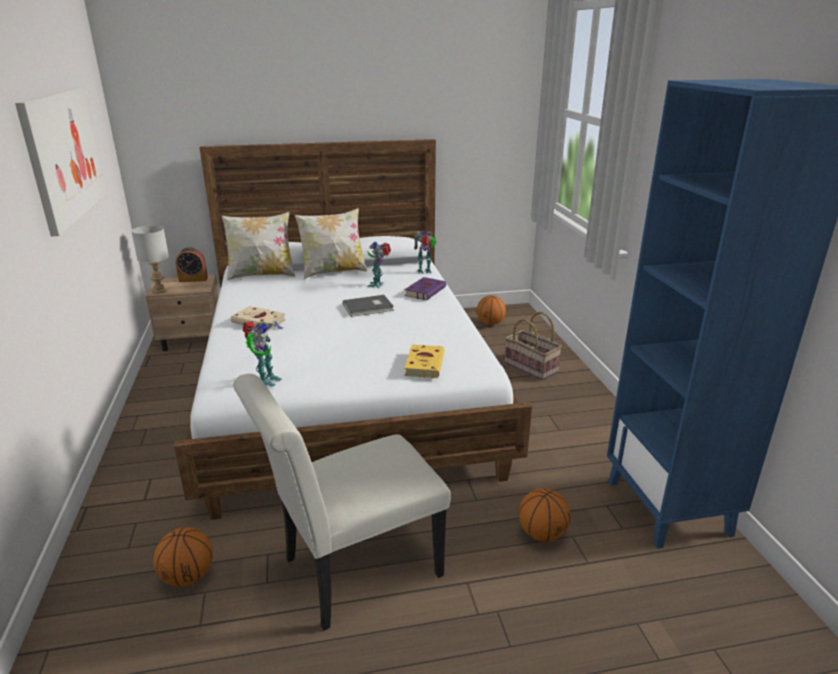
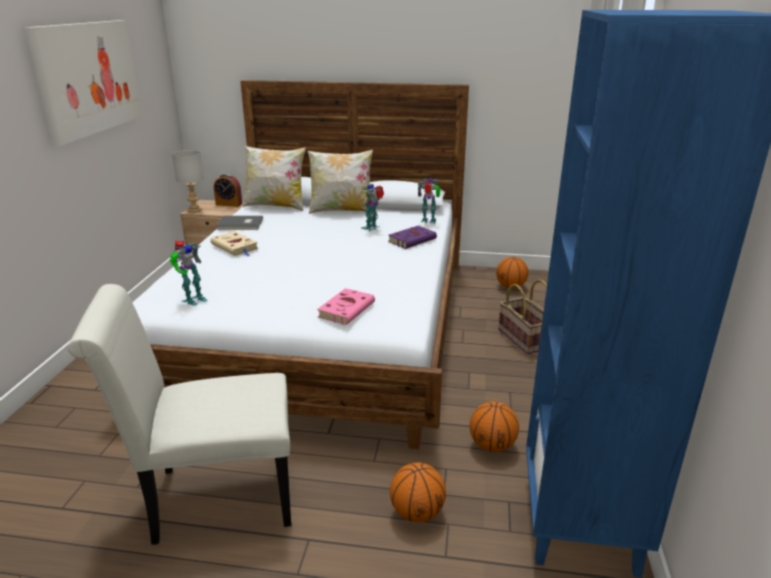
camera: 20 degrees right, 0 degrees up
basketball [153,527,213,587] -> basketball moved to [470,401,519,452]
grey book [343,295,394,317] -> grey book moved to [216,216,263,230]
yellow book [404,345,444,378] -> pink book [317,288,375,325]

